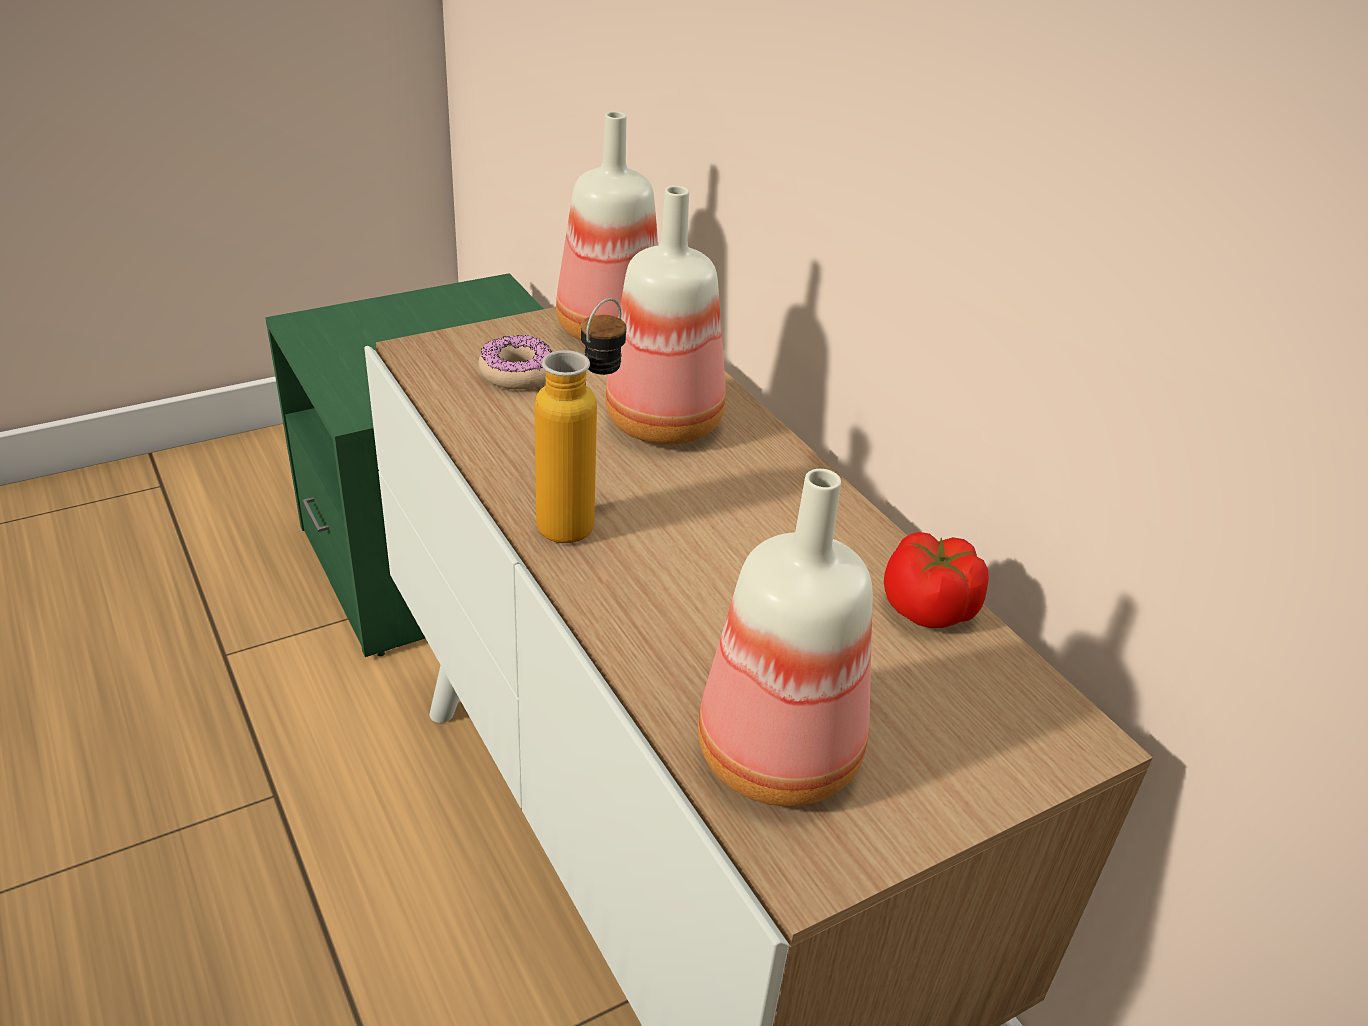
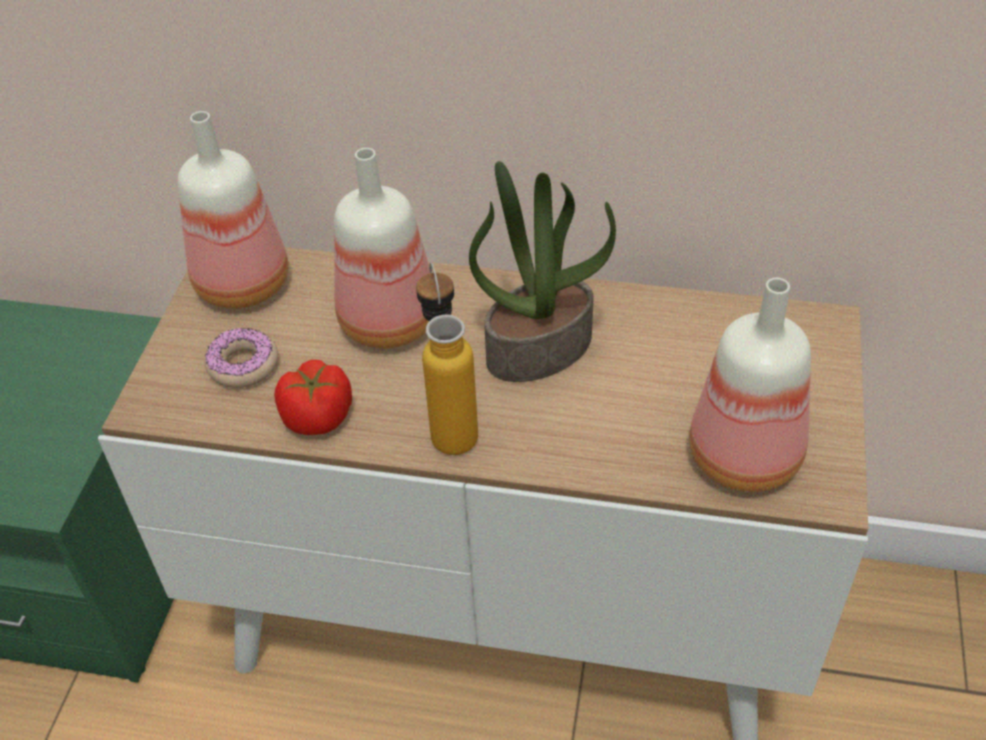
camera: 45 degrees left, 10 degrees up
tomato [884,532,989,628] -> tomato moved to [274,360,352,435]
none -> potted plant [469,161,616,382]

